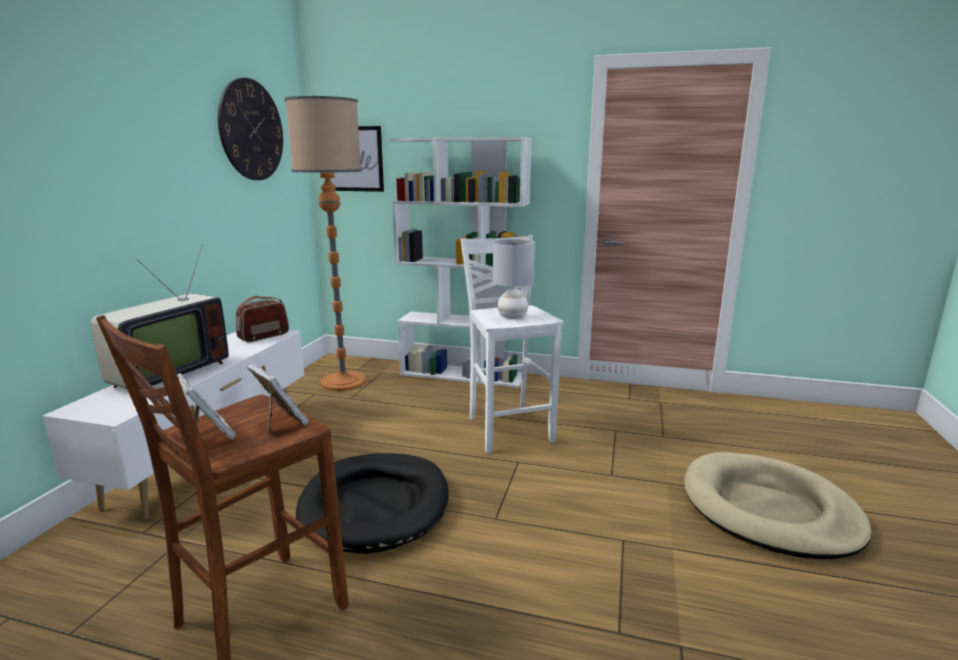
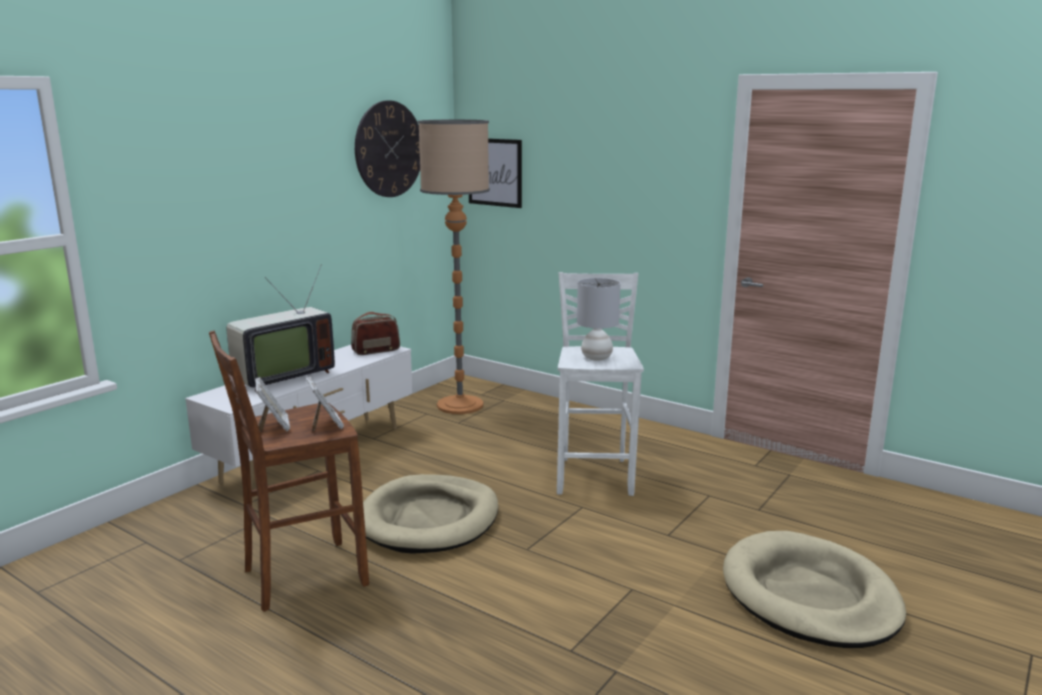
camera: 20 degrees right, 0 degrees up
black dog bed [296,453,449,554] -> beige dog bed [363,474,498,554]
white bookcase [389,137,532,388] -> none

